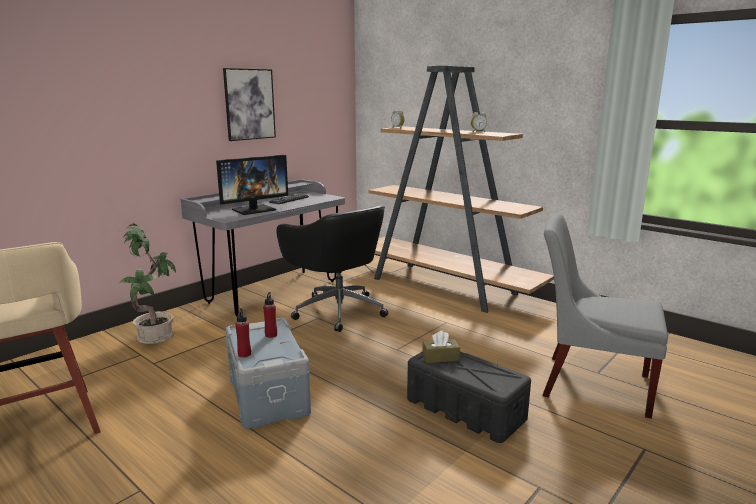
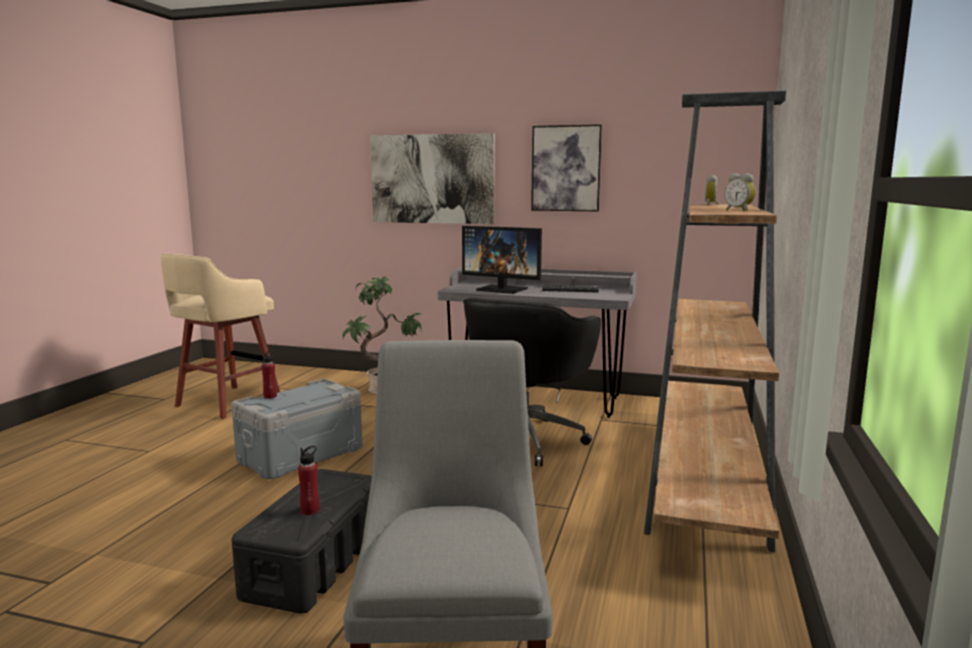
camera: 65 degrees right, 5 degrees down
red bottle [263,292,277,338] -> red bottle moved to [298,446,319,515]
brown tissue box [422,331,460,363] -> none
none -> picture [370,133,495,224]

